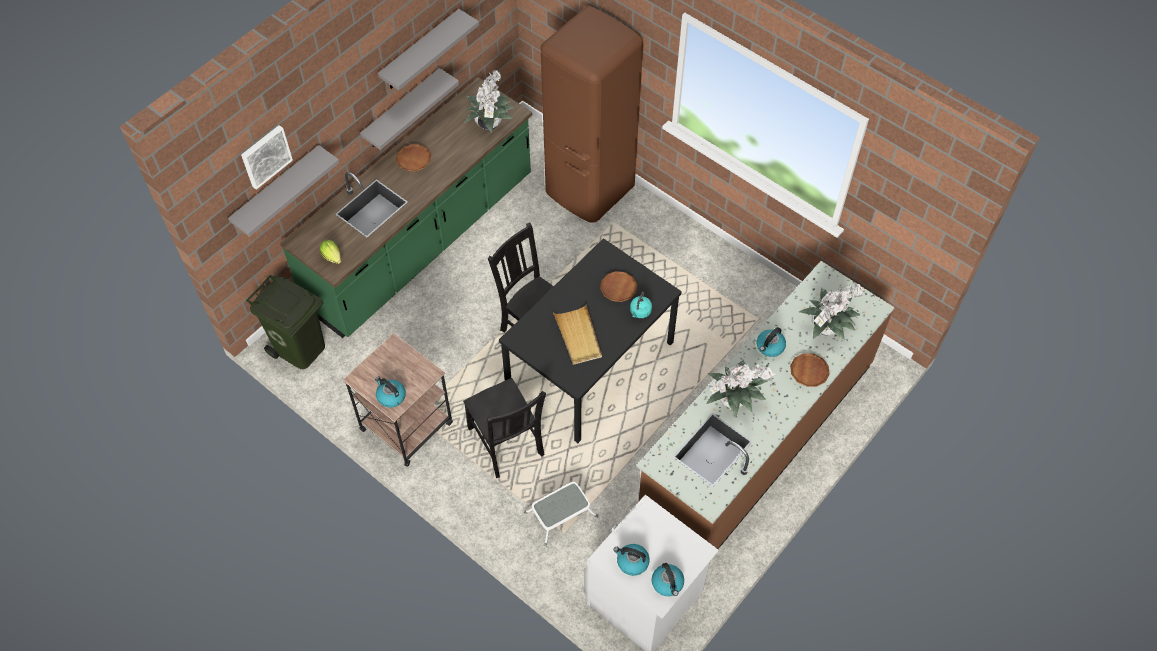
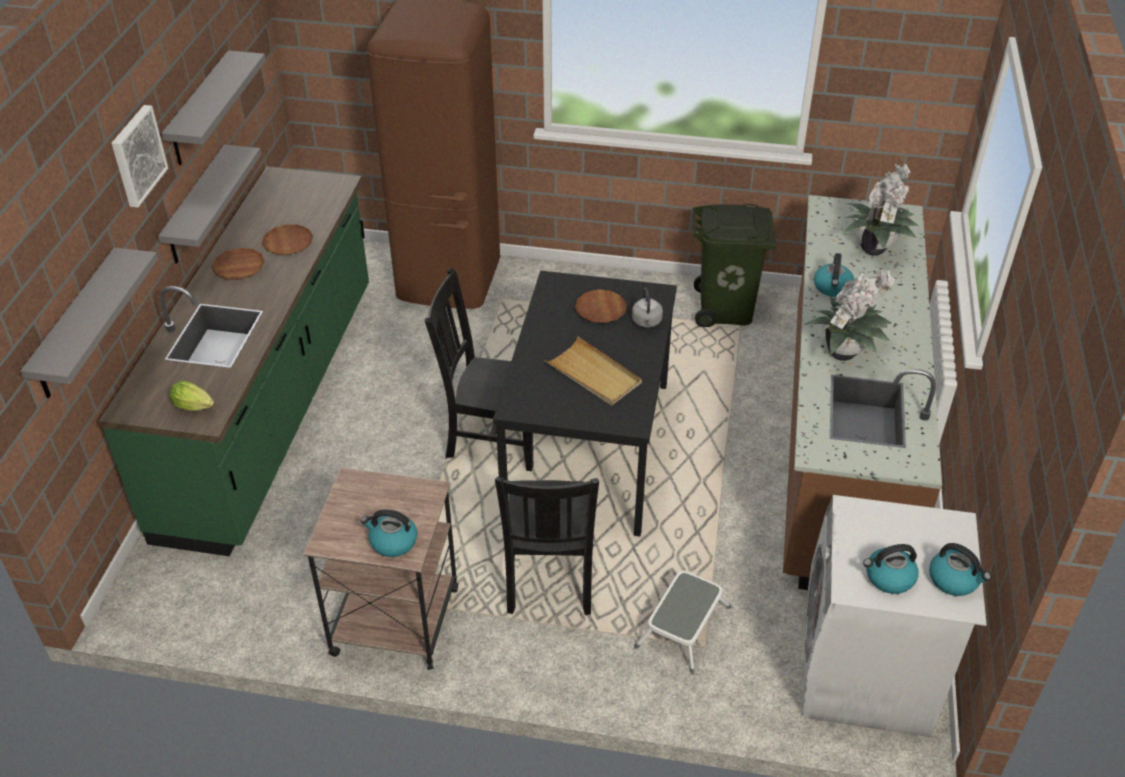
camera: 30 degrees left, 15 degrees down
picture [241,125,293,190] -> picture moved to [112,105,168,208]
green trash can [246,275,325,369] -> green trash can moved to [693,204,776,327]
black chair [463,378,546,478] -> black chair turned 60 degrees clockwise [495,477,599,615]
potted plant [465,70,514,133] -> none
turquoise kettle [630,292,652,318] -> grey kettle [632,288,663,328]
brown plate [790,353,830,387] -> brown plate moved to [262,225,313,255]

